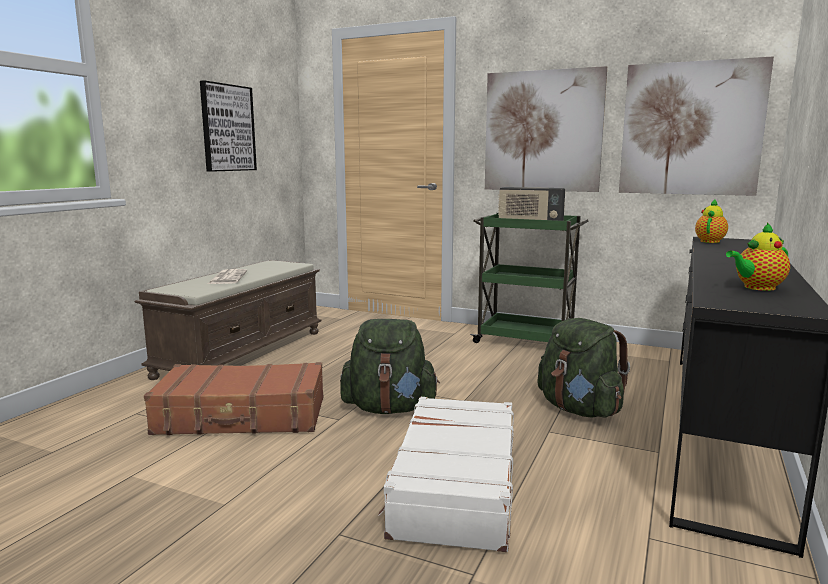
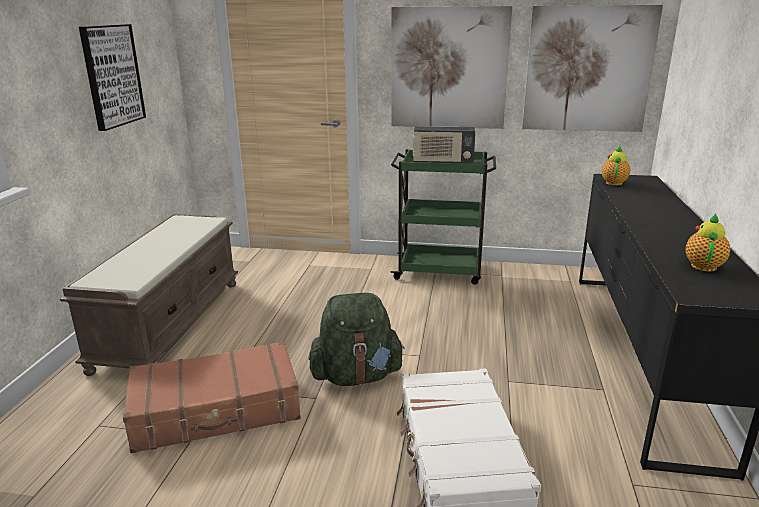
camera: 15 degrees left, 10 degrees up
newspaper [208,269,247,284] -> none
green backpack [538,318,630,418] -> none
teapot [726,223,790,291] -> teapot turned 150 degrees clockwise [685,214,730,271]

